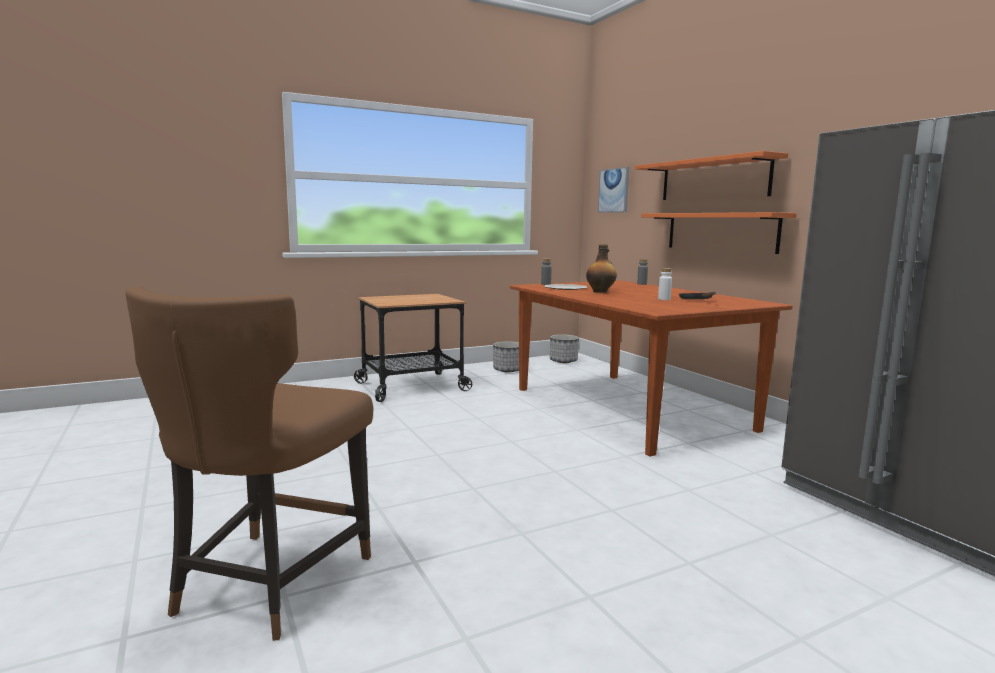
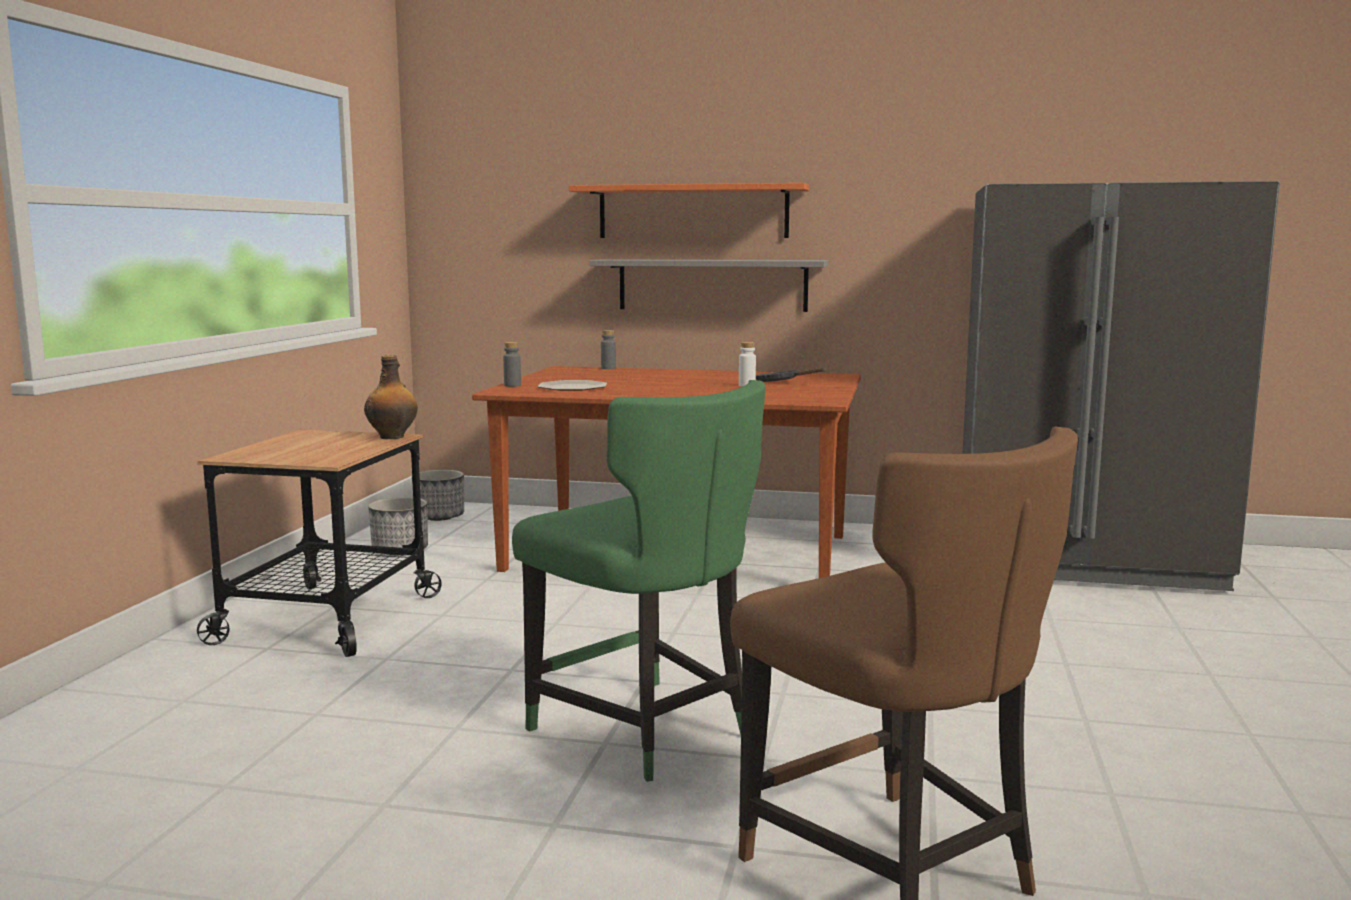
camera: 50 degrees left, 0 degrees up
bottle [586,244,617,293] -> bottle moved to [364,355,418,439]
picture [598,167,629,213] -> none
orange shelf [641,212,797,254] -> grey shelf [590,259,828,312]
none -> green chair [512,380,766,782]

